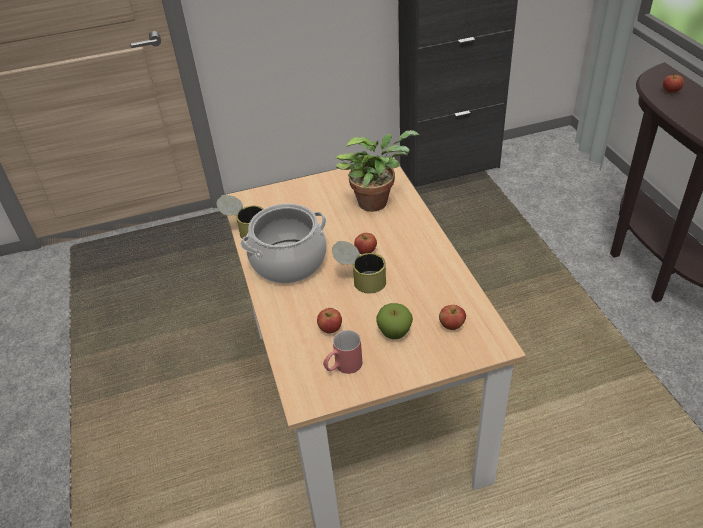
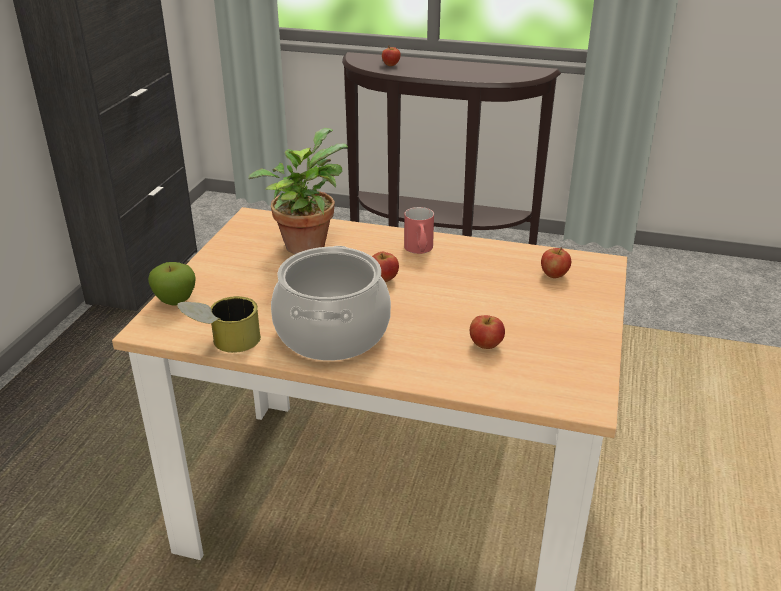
camera: 60 degrees left, 10 degrees down
red mug [323,330,362,374] -> red mug moved to [404,207,434,254]
can [332,241,386,293] -> none
apple [376,303,413,340] -> apple moved to [148,262,196,306]

